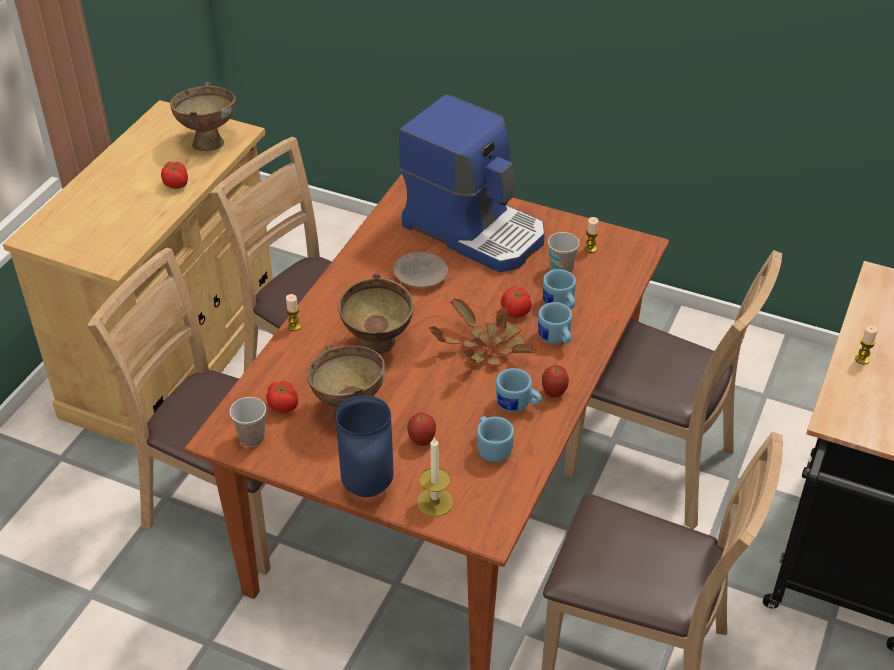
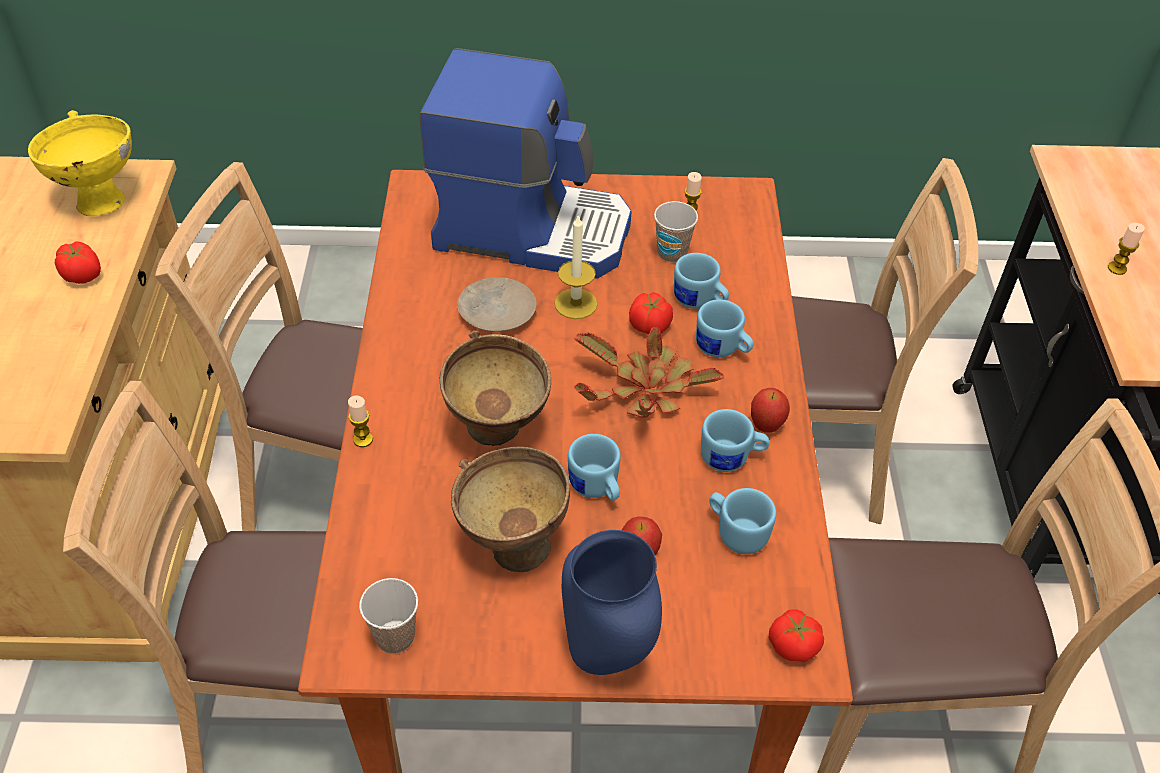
camera: 25 degrees left, 5 degrees up
brown bowl [170,82,236,151] -> yellow bowl [28,110,132,217]
tomato [266,381,298,413] -> tomato moved to [769,609,824,662]
candle [417,436,453,517] -> candle moved to [554,216,598,319]
none -> blue mug [568,434,621,501]

